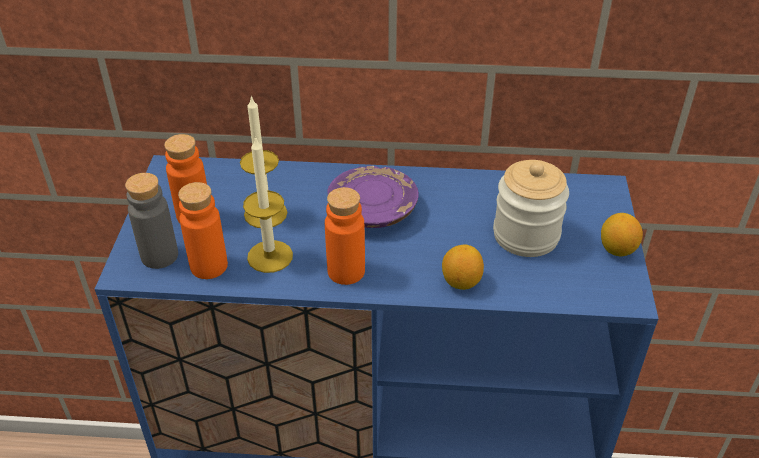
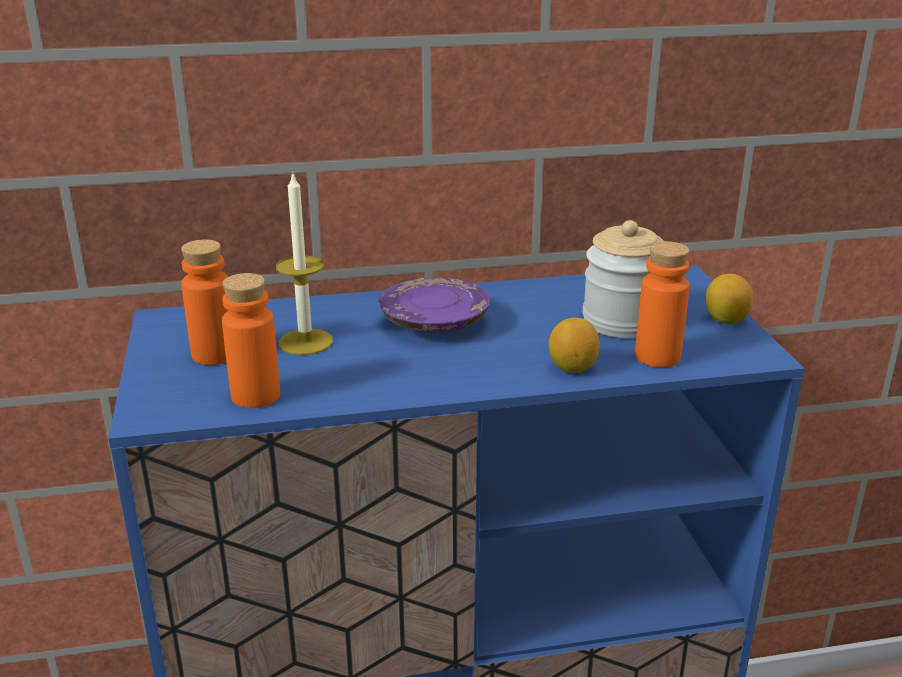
camera: 15 degrees left, 15 degrees down
grey bottle [125,173,178,269] -> none
candle [243,136,293,273] -> none
orange bottle [325,187,365,285] -> orange bottle moved to [635,241,690,368]

